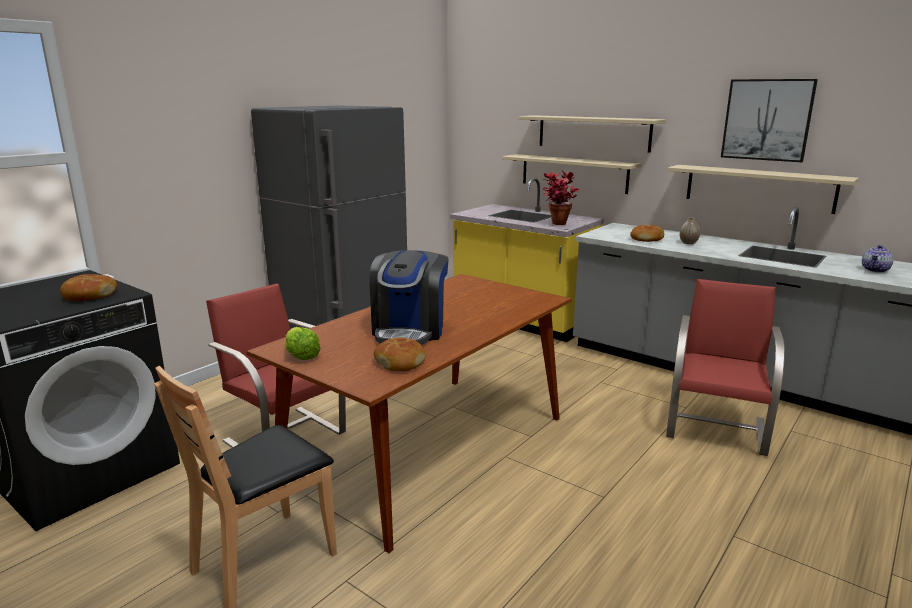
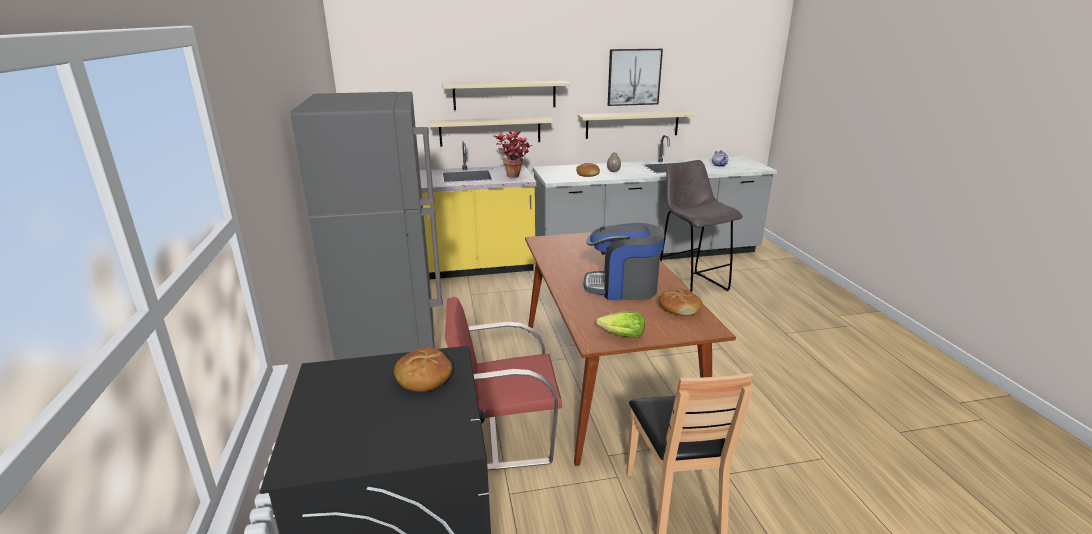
camera: 50 degrees left, 5 degrees up
coffee machine [369,250,449,345] -> coffee machine turned 135 degrees clockwise [584,223,665,301]
red chair [666,279,785,456] -> grey stool [660,160,743,292]

